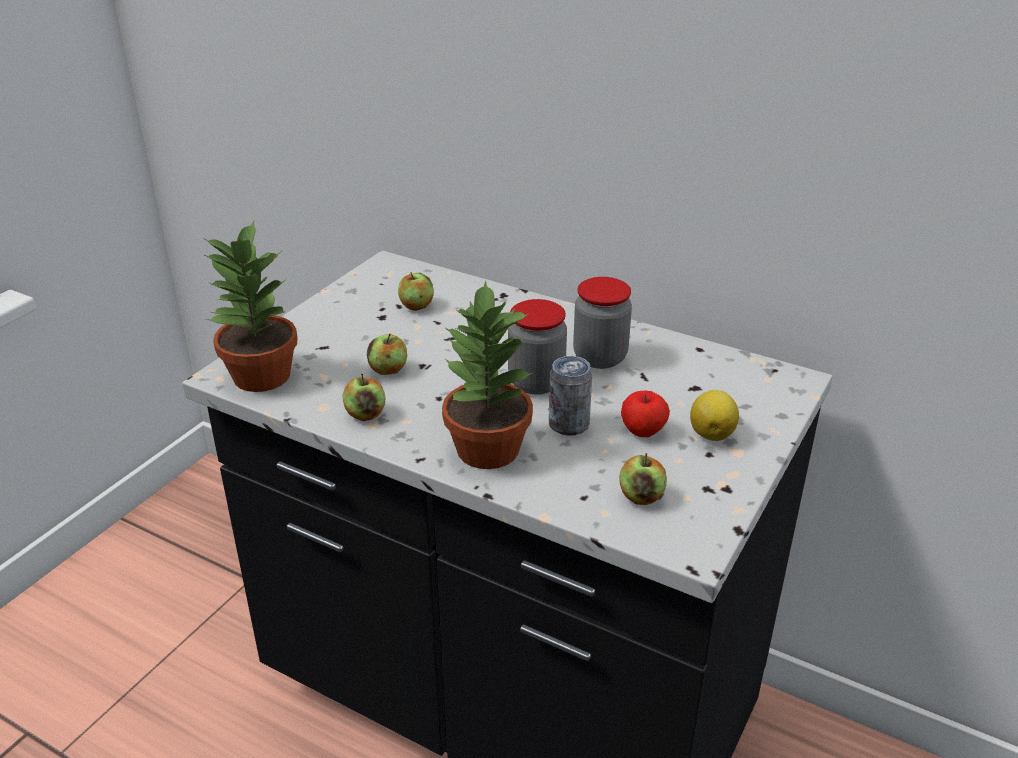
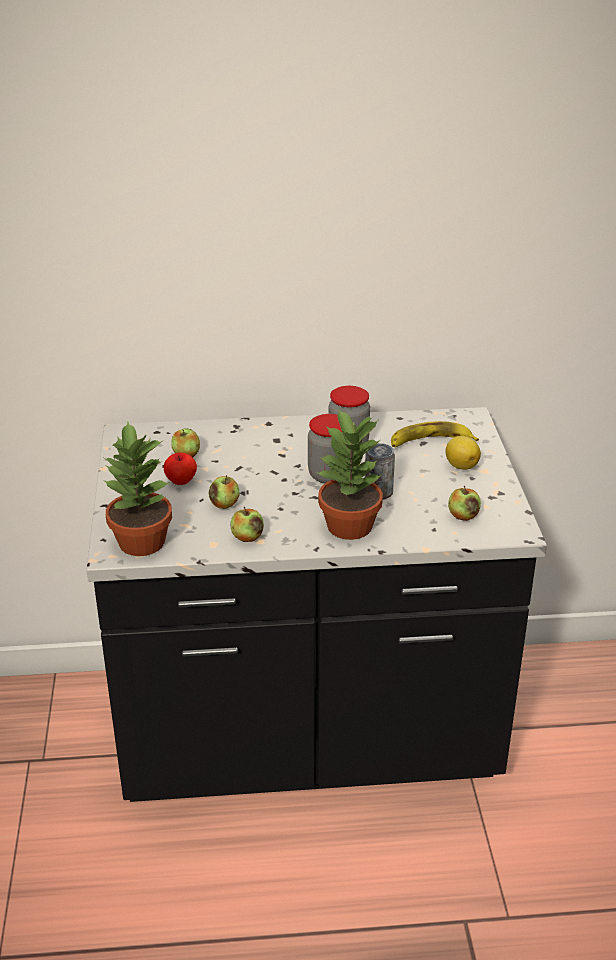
camera: 35 degrees left, 0 degrees up
apple [621,391,670,437] -> apple moved to [164,453,197,485]
none -> banana [391,421,479,447]

